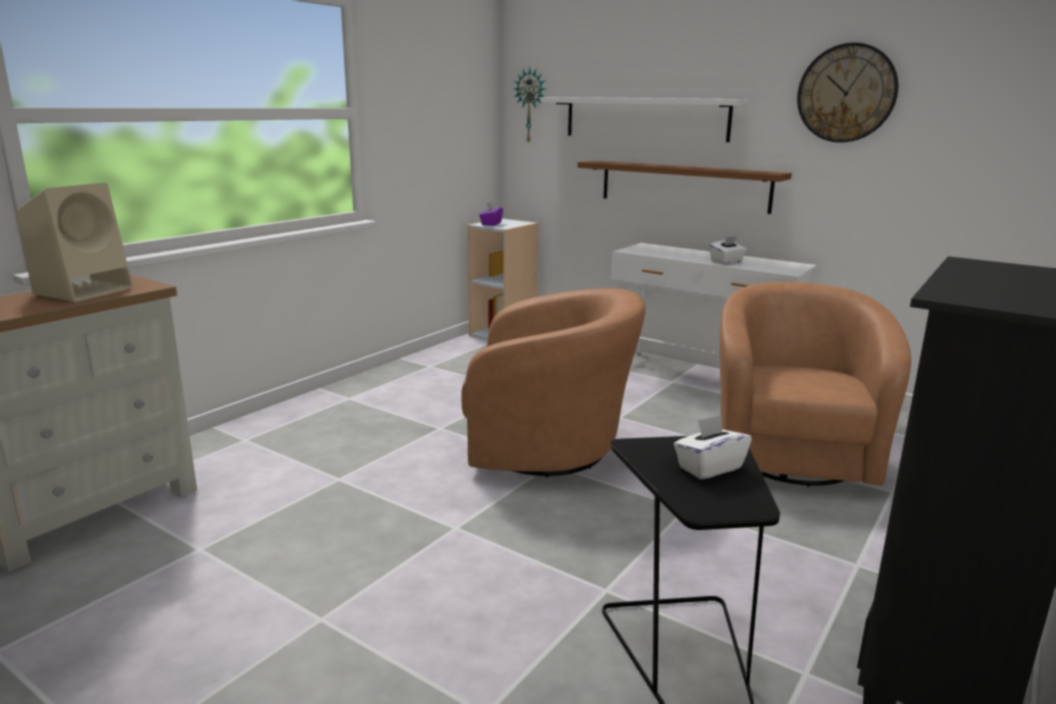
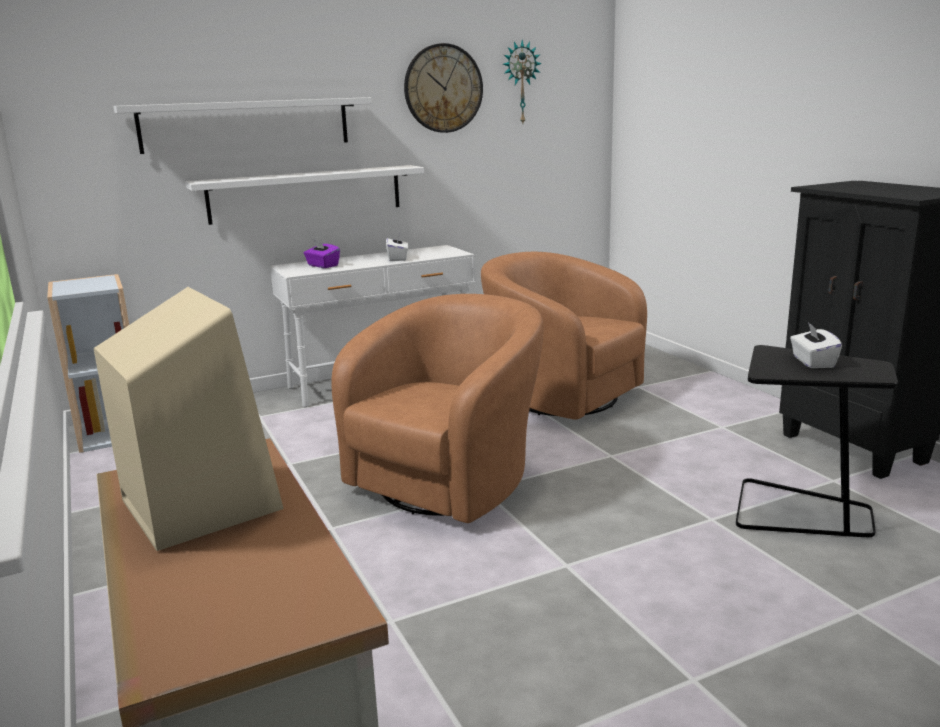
camera: 60 degrees left, 0 degrees up
purple tissue box [479,202,503,226] -> purple tissue box moved to [304,240,340,268]
wall clock [513,67,546,144] -> wall clock moved to [503,40,542,123]
brown shelf [577,160,792,214] -> white shelf [185,165,424,225]

